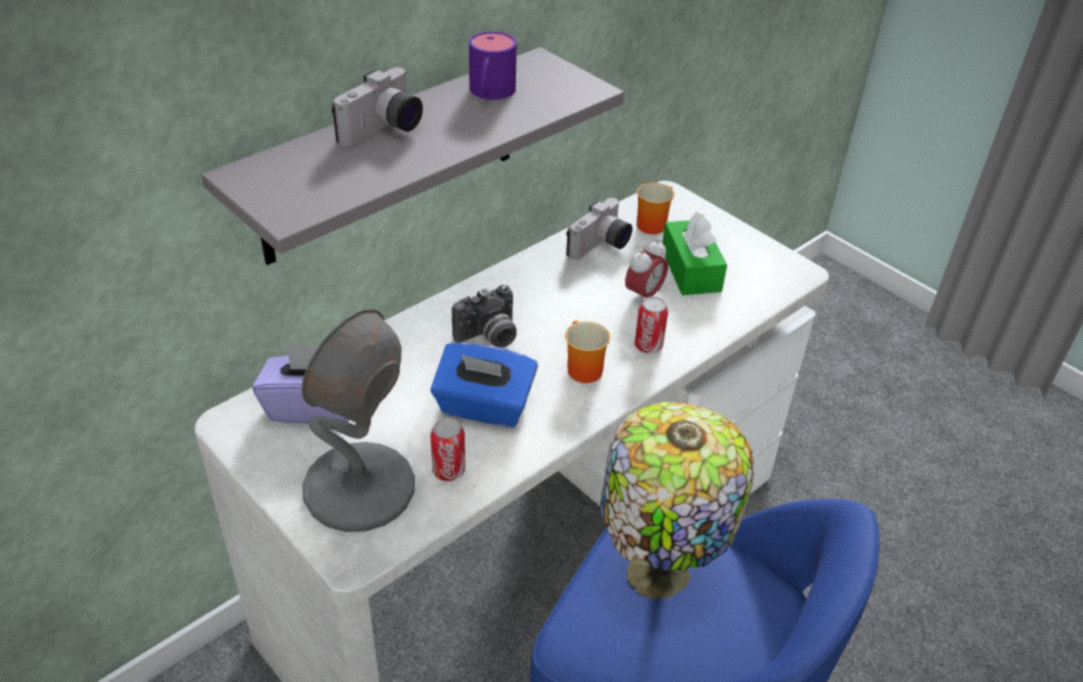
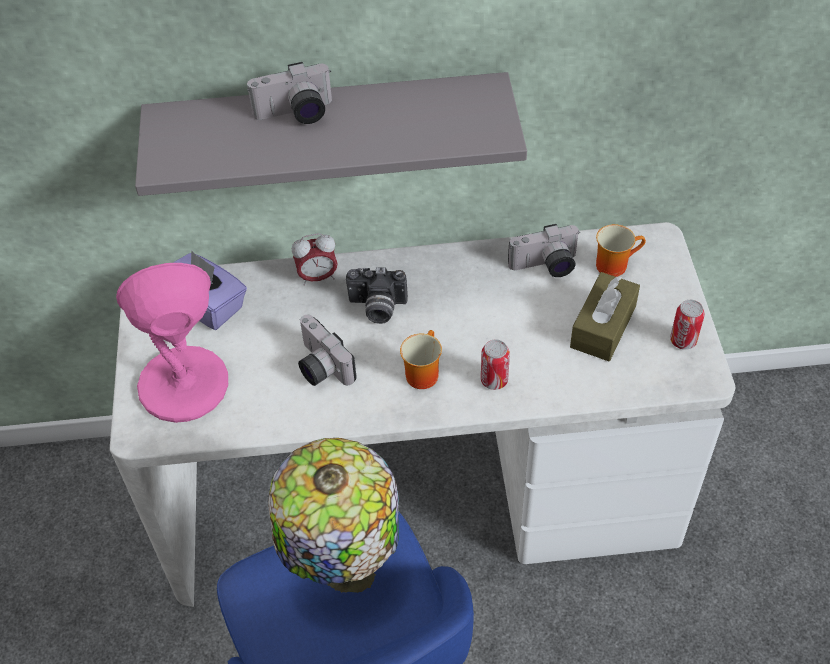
camera: 40 degrees right, 10 degrees up
grey table lamp [302,309,415,532] -> pink table lamp [116,263,228,423]
blue tissue box [430,343,538,428] -> camera [298,315,357,386]
can [430,418,465,481] -> can moved to [670,300,705,350]
purple mug [469,31,517,100] -> none
alarm clock [625,239,668,304] -> alarm clock moved to [292,233,338,286]
green tissue box [662,212,727,295] -> brown tissue box [570,272,640,361]

